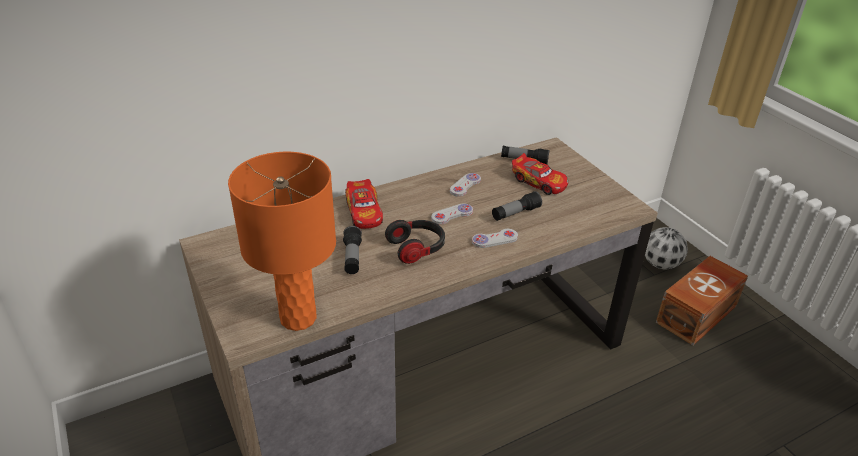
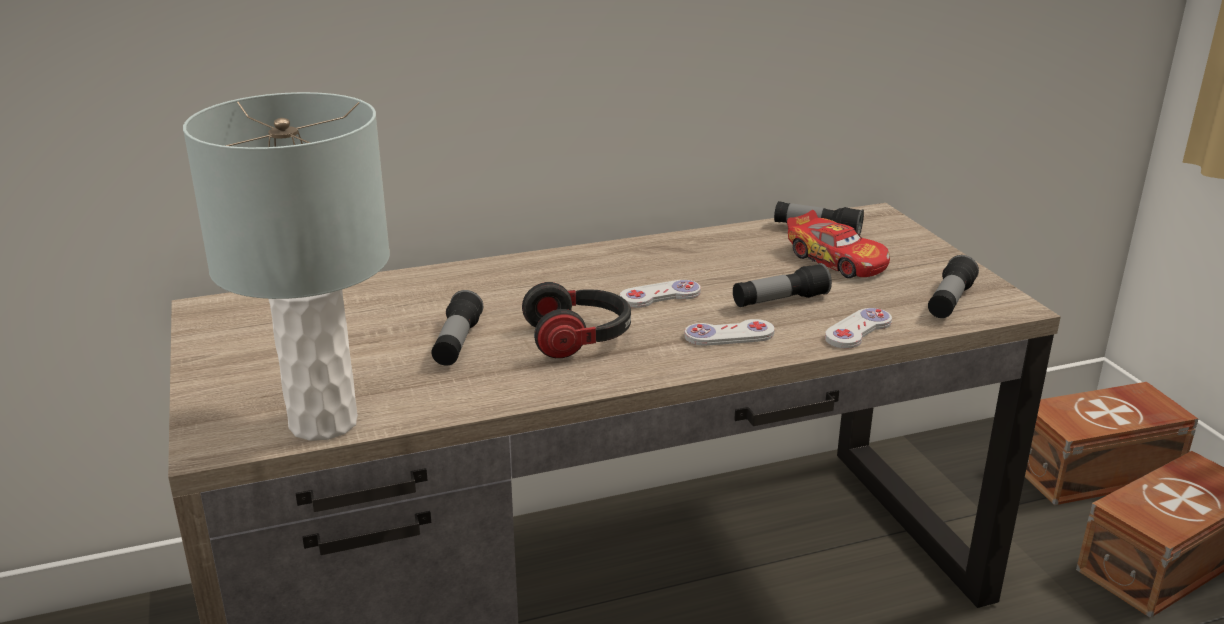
camera: 10 degrees right, 10 degrees down
orange table lamp [228,152,336,331] -> grey table lamp [183,92,390,441]
toy car [345,179,383,229] -> none
white game controller [450,173,481,197] -> white game controller moved to [825,308,892,348]
football [645,227,688,270] -> brown storage box [1025,382,1198,505]
none -> flashlight [928,255,979,318]

